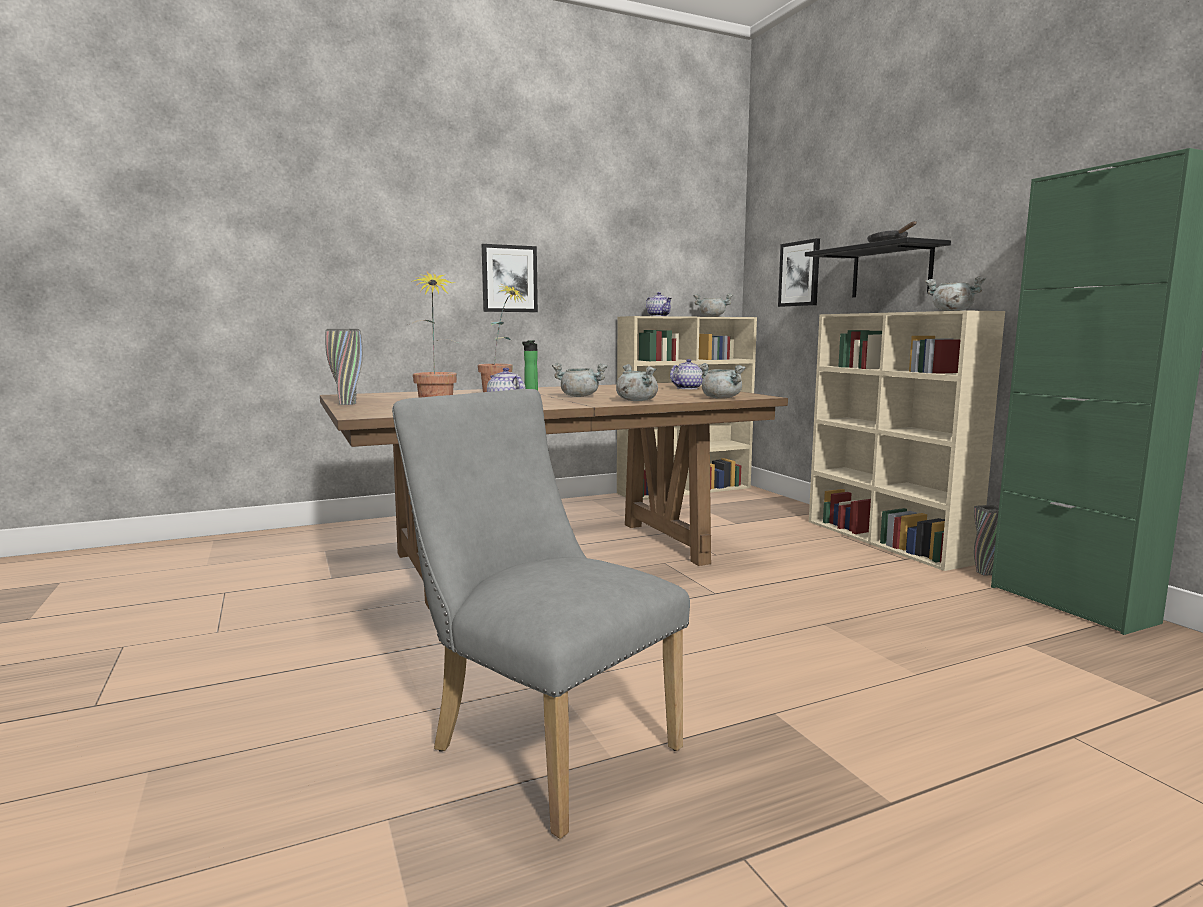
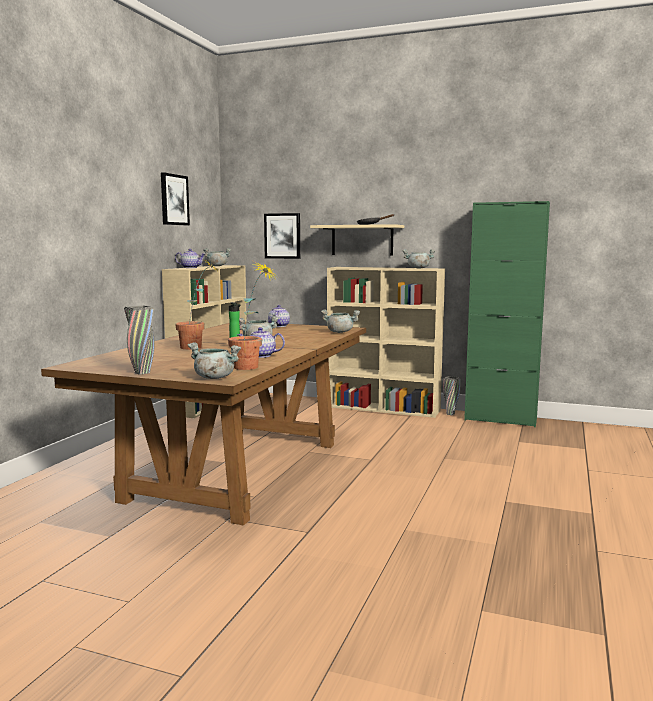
camera: 45 degrees left, 0 degrees up
grey chair [392,389,690,839] -> none
picture [482,244,538,312] -> picture moved to [161,172,190,225]
grey cooking pot [616,364,658,401] -> grey cooking pot moved to [188,342,241,379]
black shelf [805,237,951,297] -> beige shelf [310,224,404,256]

